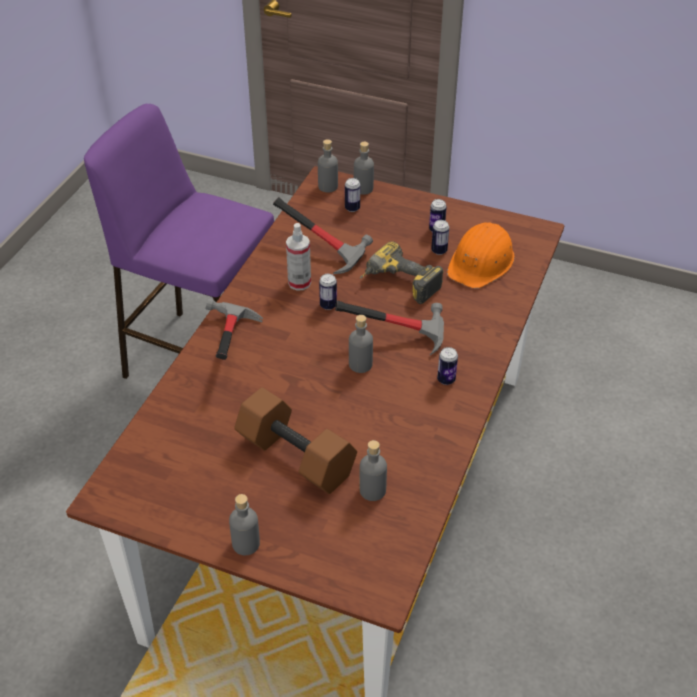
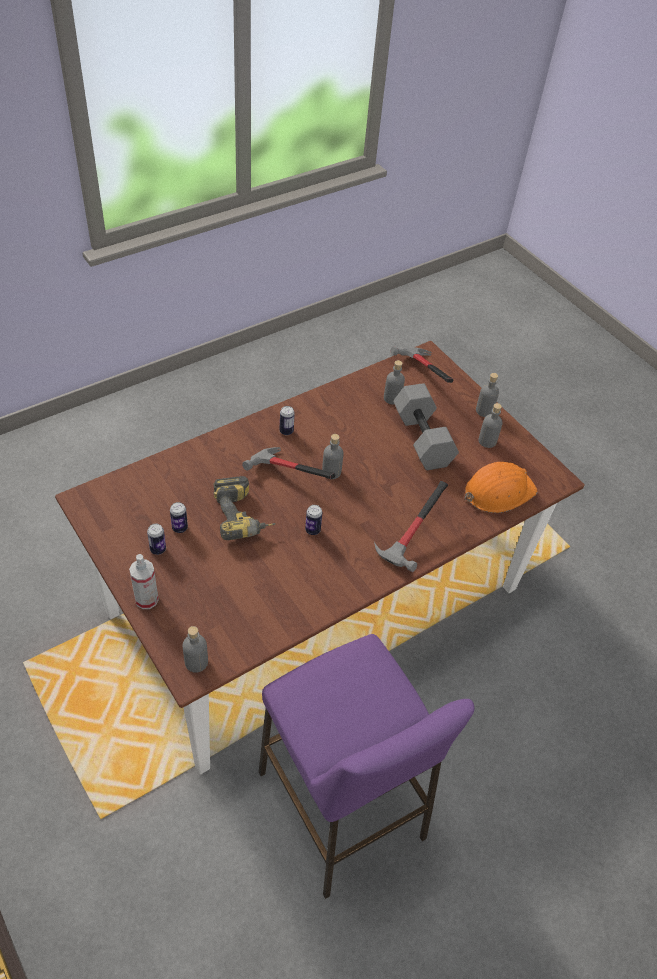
camera: 150 degrees left, 5 degrees up
brown dumbbell [234,387,357,494] -> grey dumbbell [393,383,459,470]
hammer [273,197,373,274] -> hammer moved to [390,347,453,383]
spray bottle [286,223,311,290] -> spray bottle moved to [129,554,159,609]
can [345,178,360,212] -> none
grey bottle [354,142,374,195] -> grey bottle moved to [478,403,503,448]
orange hard hat [447,223,515,288] -> orange hard hat moved to [465,462,537,513]

